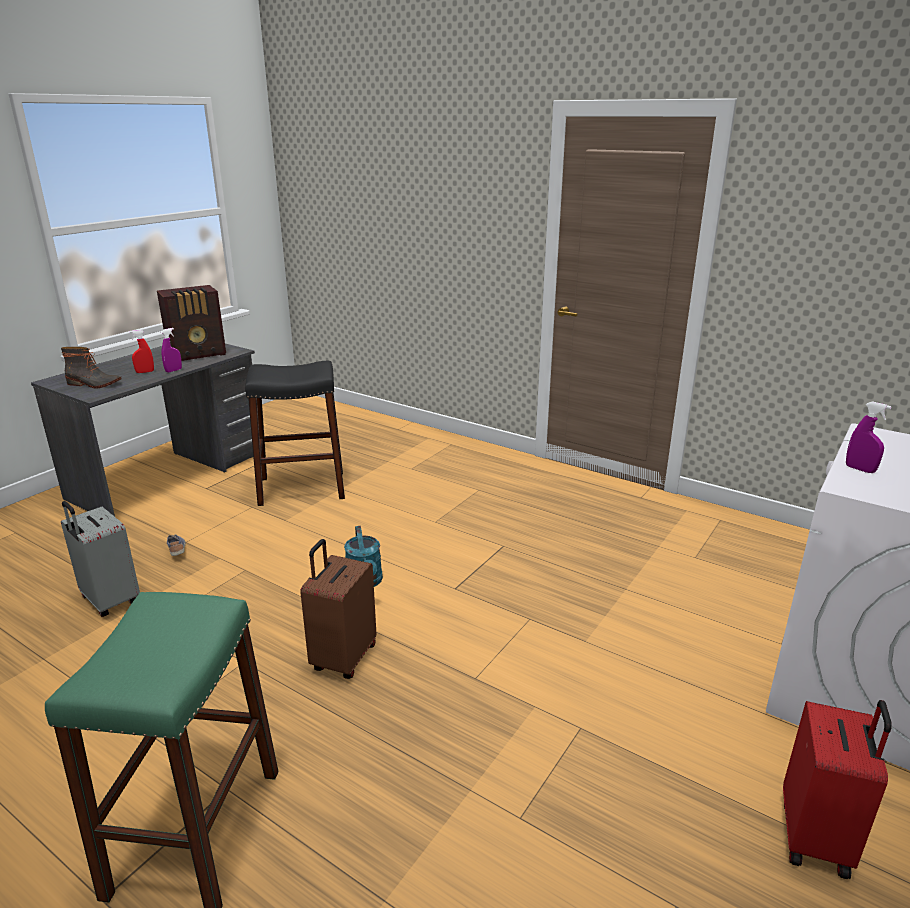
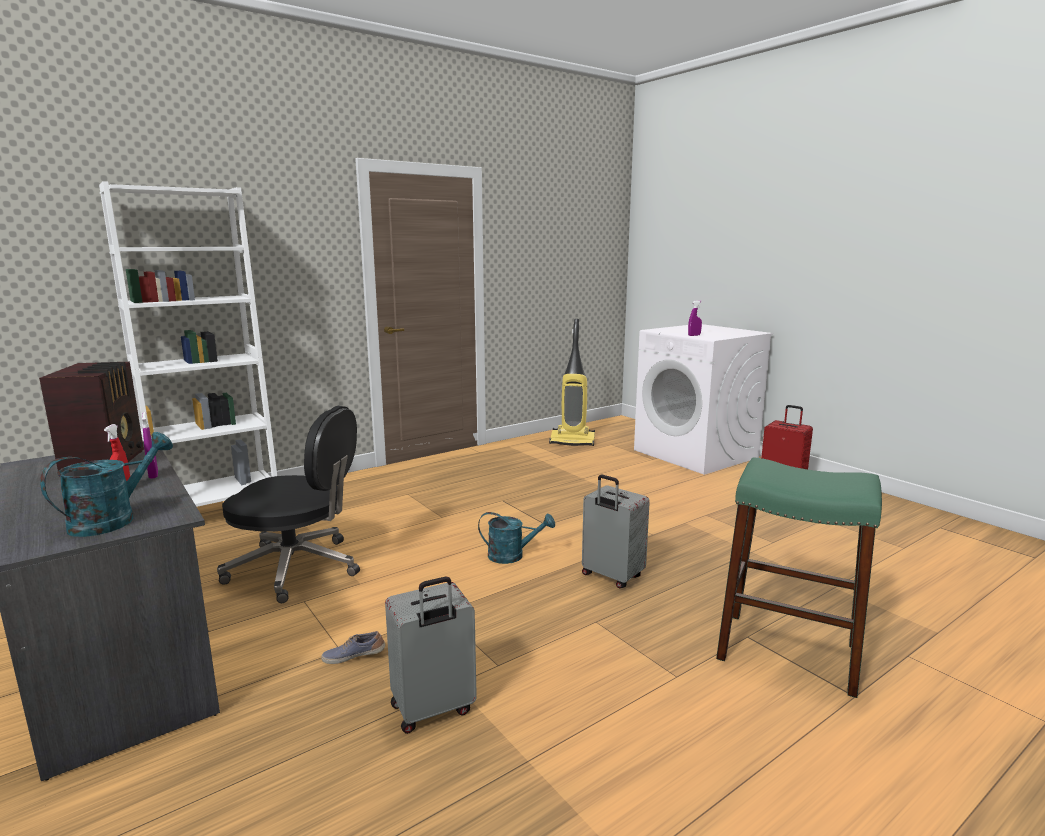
camera: 70 degrees left, 10 degrees down
boot [61,347,122,388] -> turquoise watering can [40,432,173,537]
black stool [245,361,345,506] -> black office chair [217,406,360,603]
brown suitcase [300,539,376,679] -> grey suitcase [582,475,650,588]
none -> white bookcase [99,181,277,507]
none -> vacuum cleaner [549,319,595,446]

